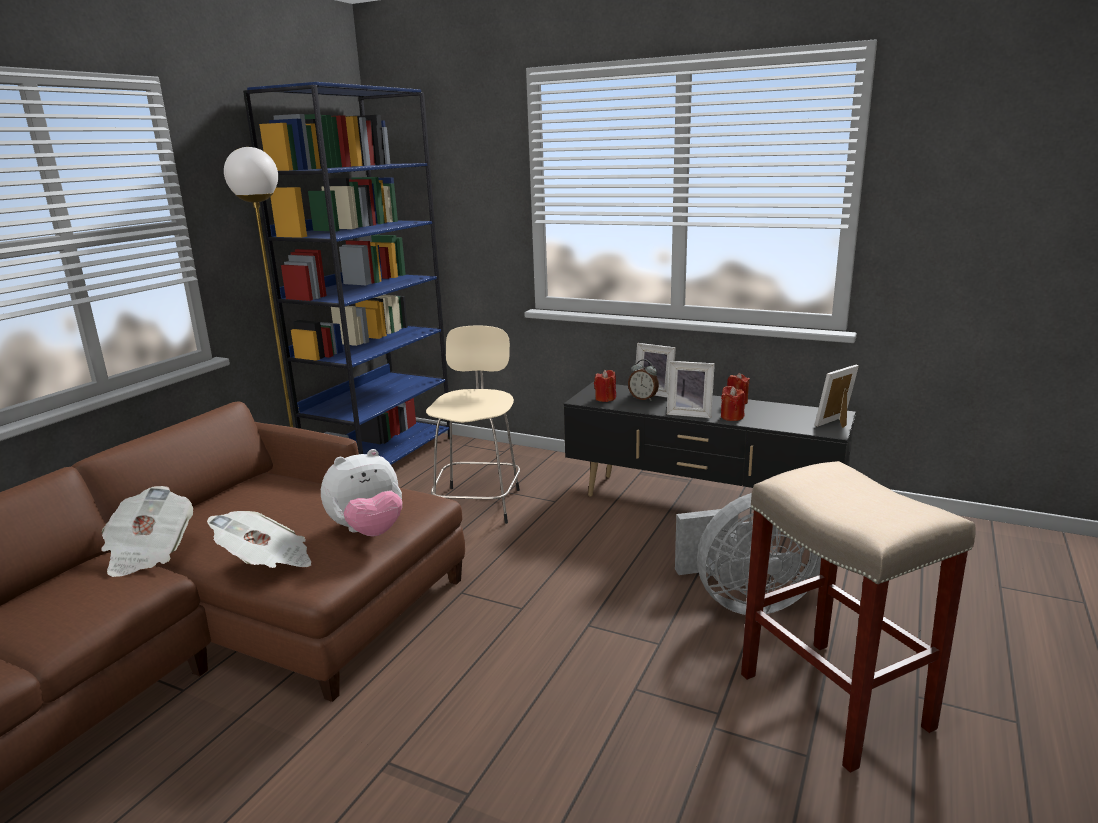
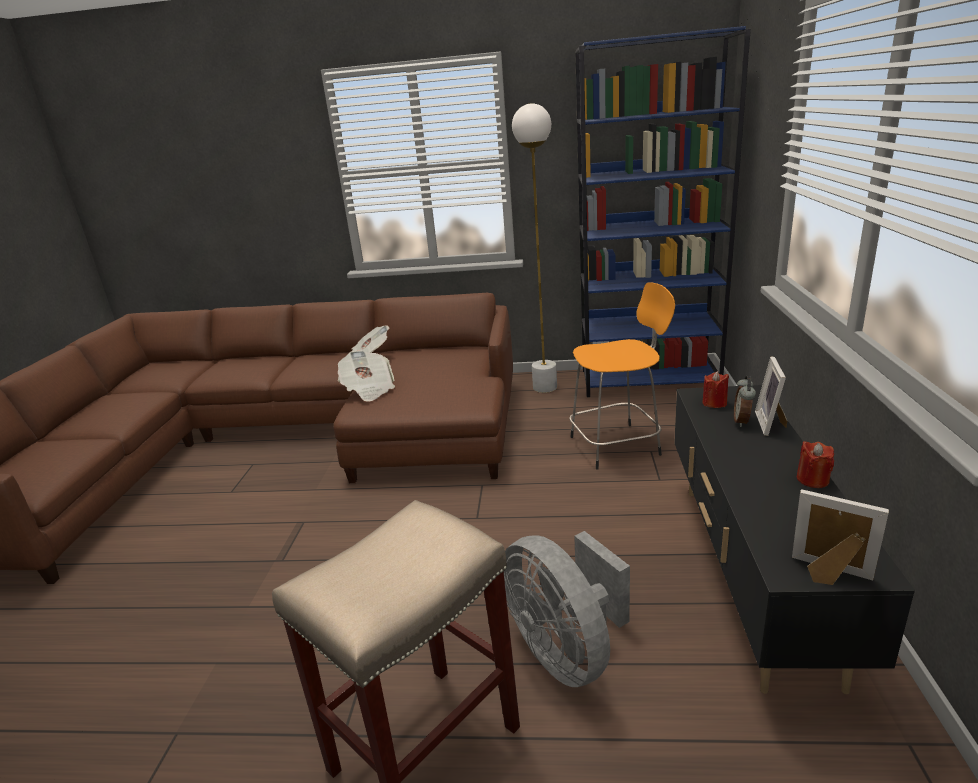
camera: 70 degrees right, 5 degrees up
plush toy [321,449,402,536] -> none
beige stool [426,326,520,524] -> orange stool [569,282,675,469]
picture frame [667,361,715,418] -> none
red candle [721,386,745,421] -> none

